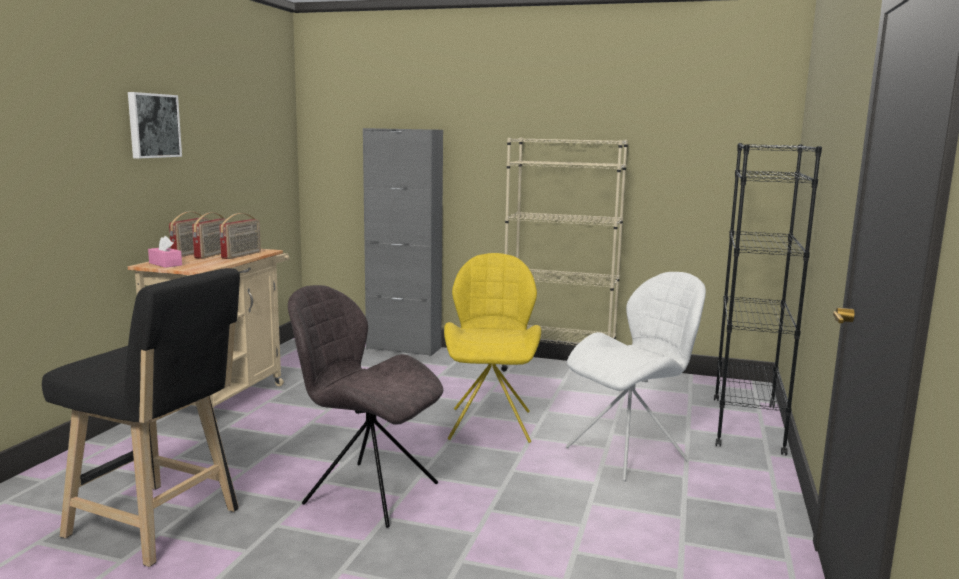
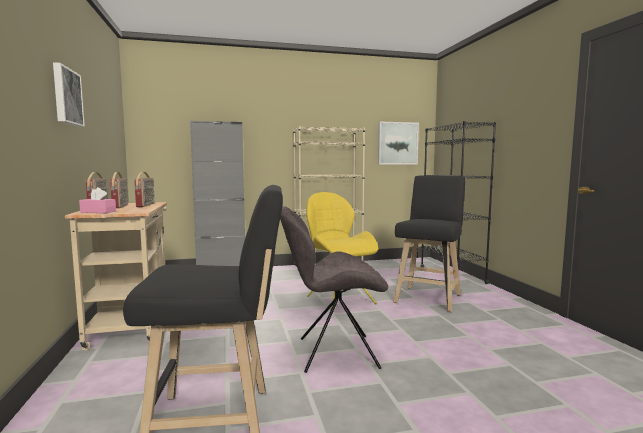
camera: 30 degrees left, 5 degrees down
white chair [566,272,706,481] -> black stool [393,175,465,312]
none -> picture [378,122,419,165]

